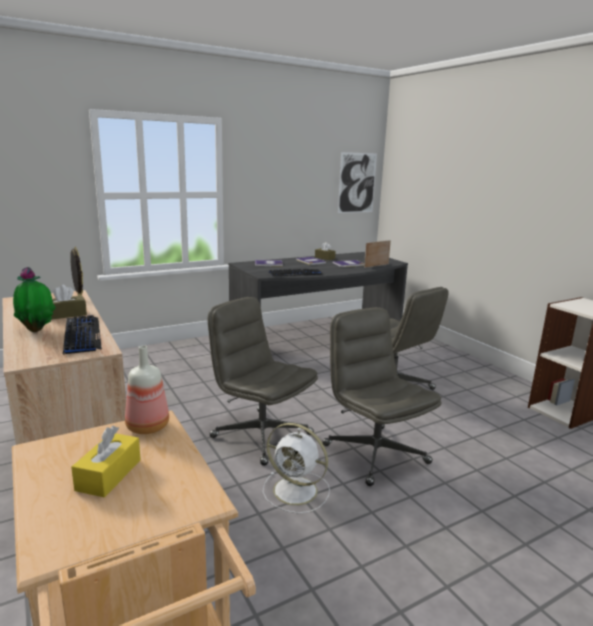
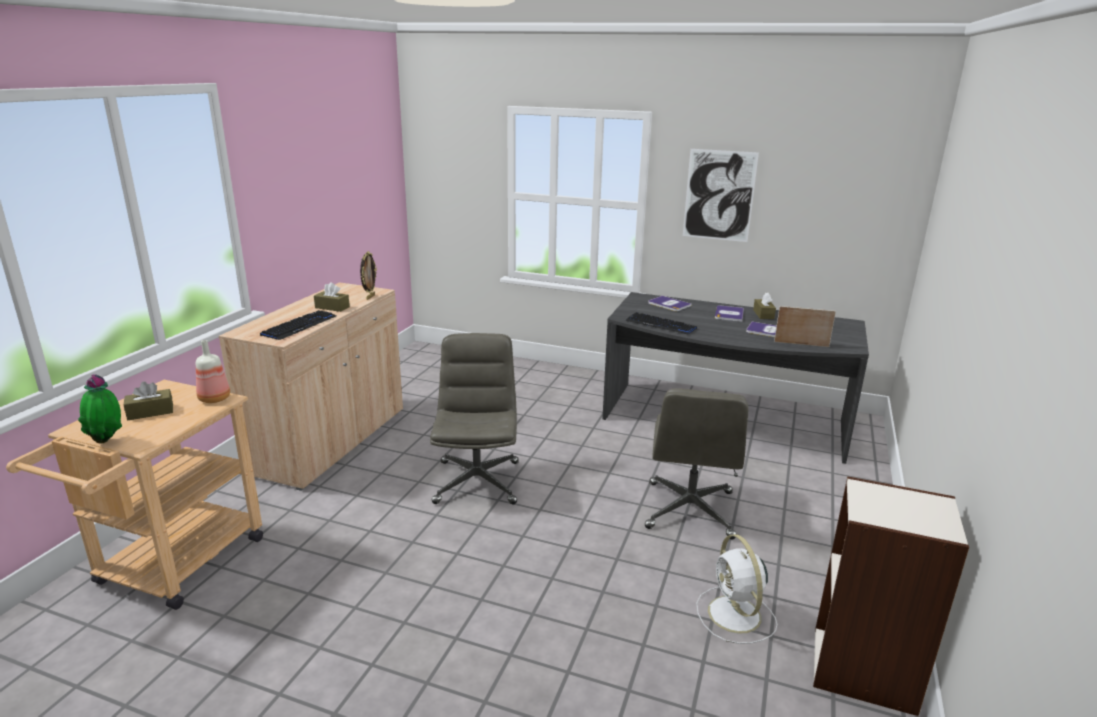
camera: 50 degrees right, 5 degrees up
potted plant [13,267,56,332] -> potted plant moved to [78,374,122,444]
yellow tissue box [71,426,141,498] -> brown tissue box [124,381,173,420]
white fan [263,423,330,513] -> white fan moved to [696,534,777,644]
grey office chair [322,307,442,486] -> none
picture [338,152,377,213] -> picture moved to [683,149,759,242]

